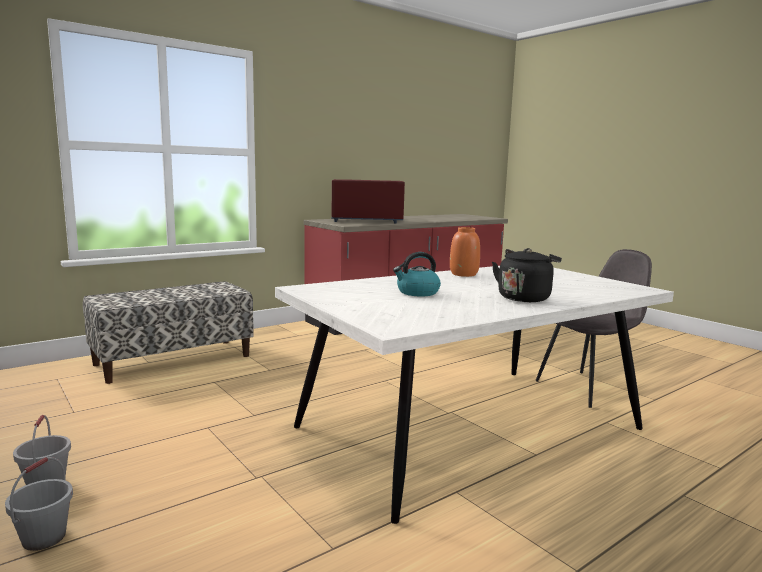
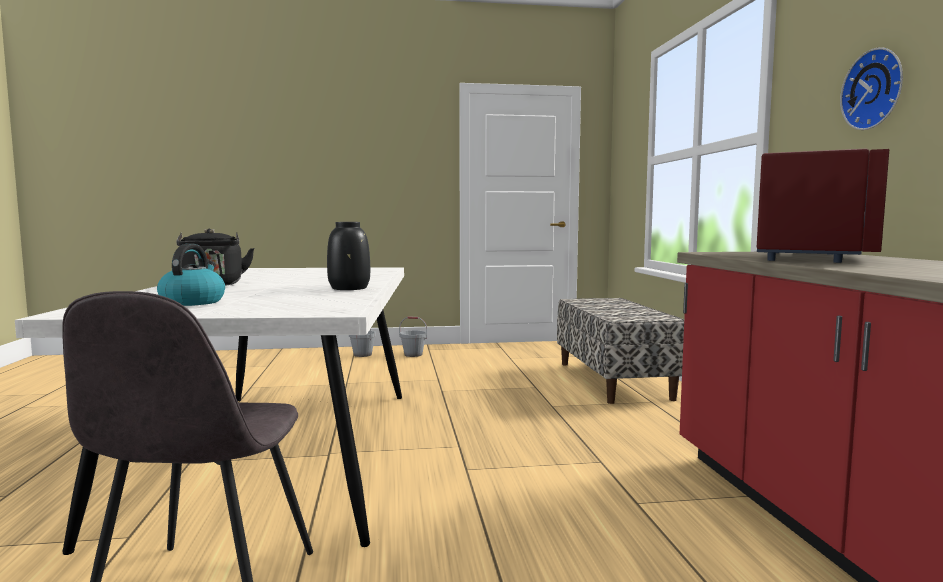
camera: 120 degrees right, 5 degrees down
kettle [393,252,441,296] -> kettle moved to [157,243,225,306]
orange vase [450,227,480,277] -> black vase [327,222,370,290]
none -> wall clock [840,47,903,130]

